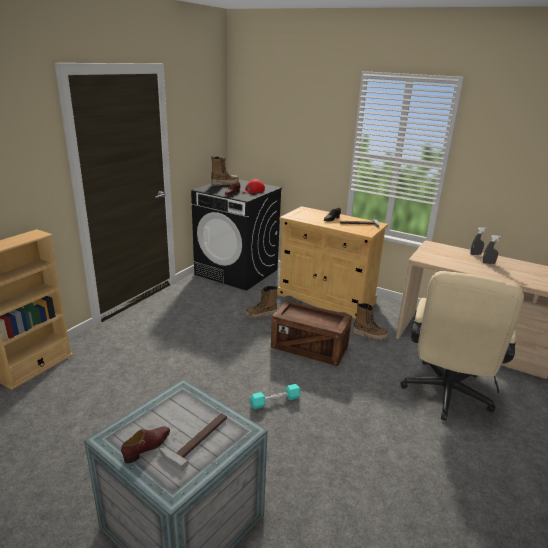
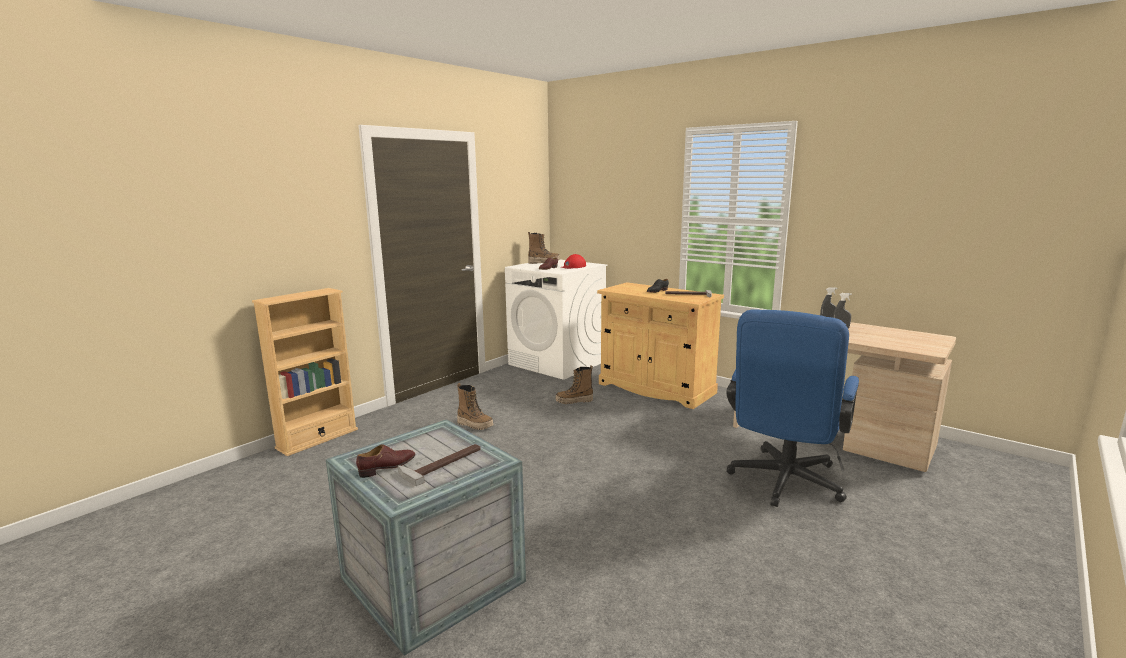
camera: 10 degrees right, 10 degrees down
black washing machine [191,179,282,291] -> white washing machine [505,260,607,380]
turquoise dumbbell [250,384,301,409] -> none
crate [271,300,352,366] -> none
boot [353,302,388,341] -> boot moved to [457,383,493,430]
beige office chair [400,271,524,420] -> blue office chair [726,309,859,507]

